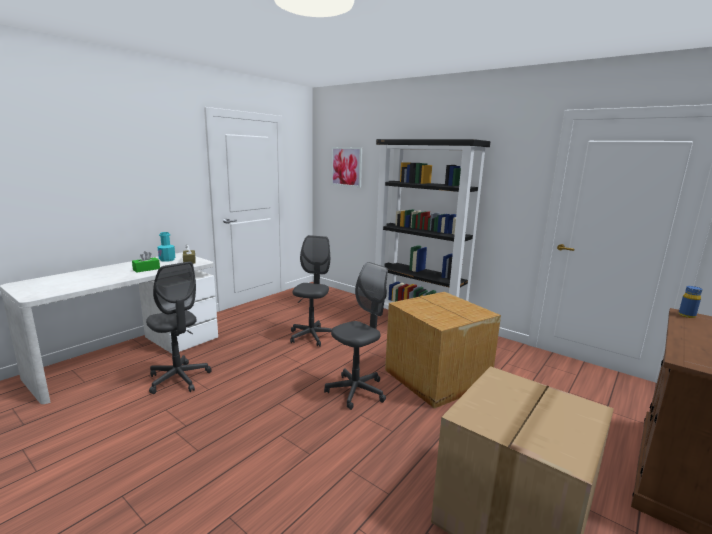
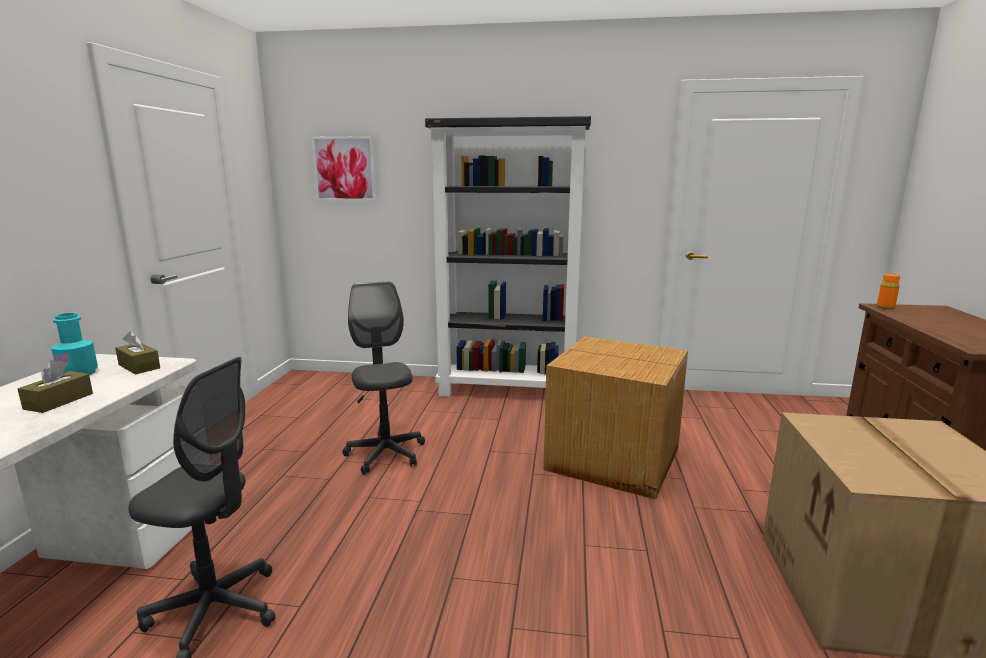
camera: 30 degrees left, 0 degrees up
green tissue box [132,251,160,273] -> brown tissue box [18,360,93,413]
grey office chair [324,262,388,410] -> none
blue bottle [679,286,702,318] -> orange bottle [877,274,900,309]

